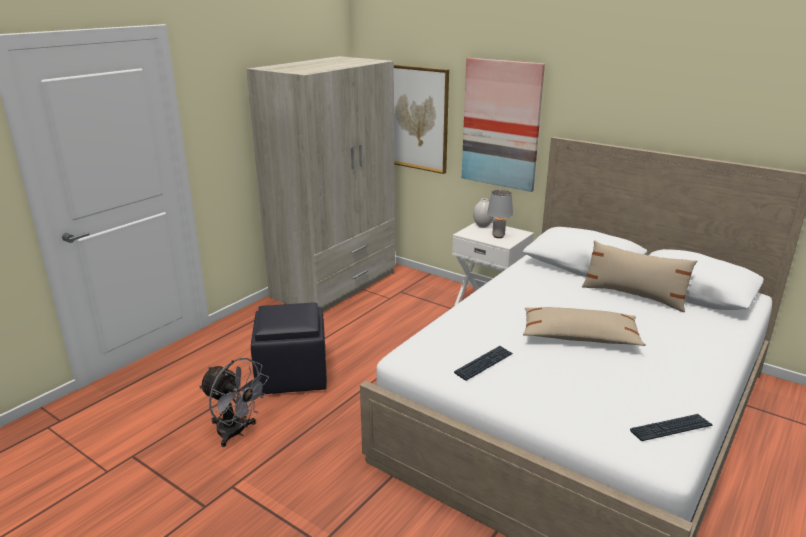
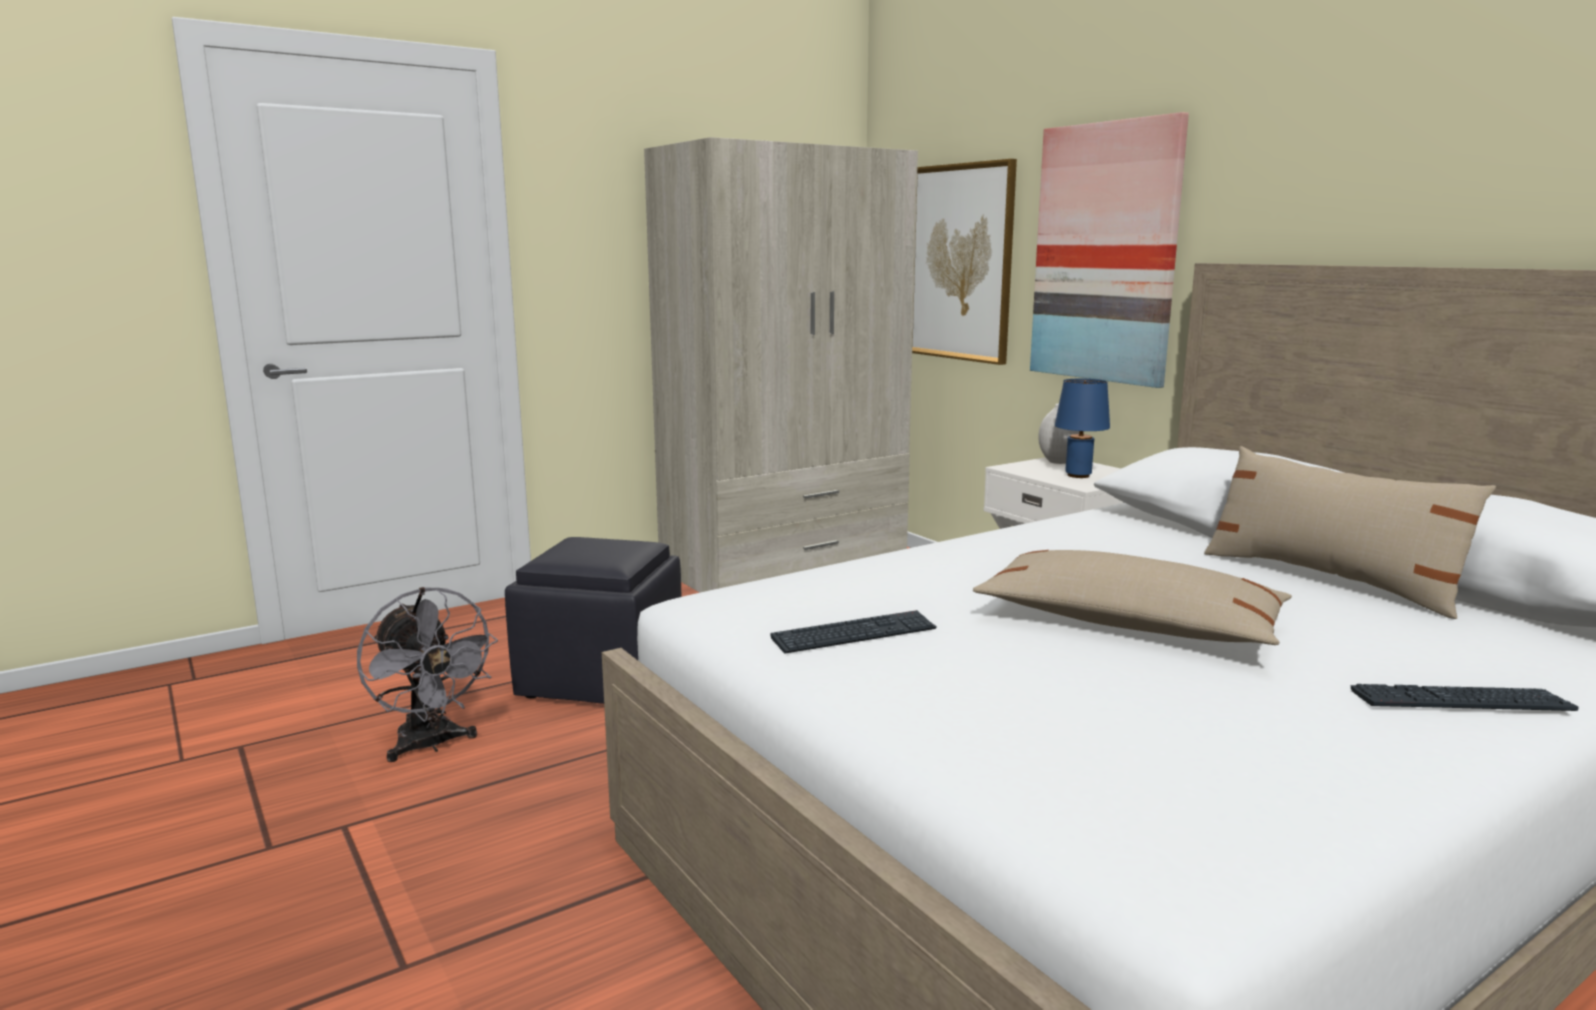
camera: 20 degrees right, 10 degrees down
grey table lamp [487,190,513,238] -> blue table lamp [1055,379,1110,478]
keyboard [630,414,712,441] -> keyboard moved to [1350,684,1579,711]

